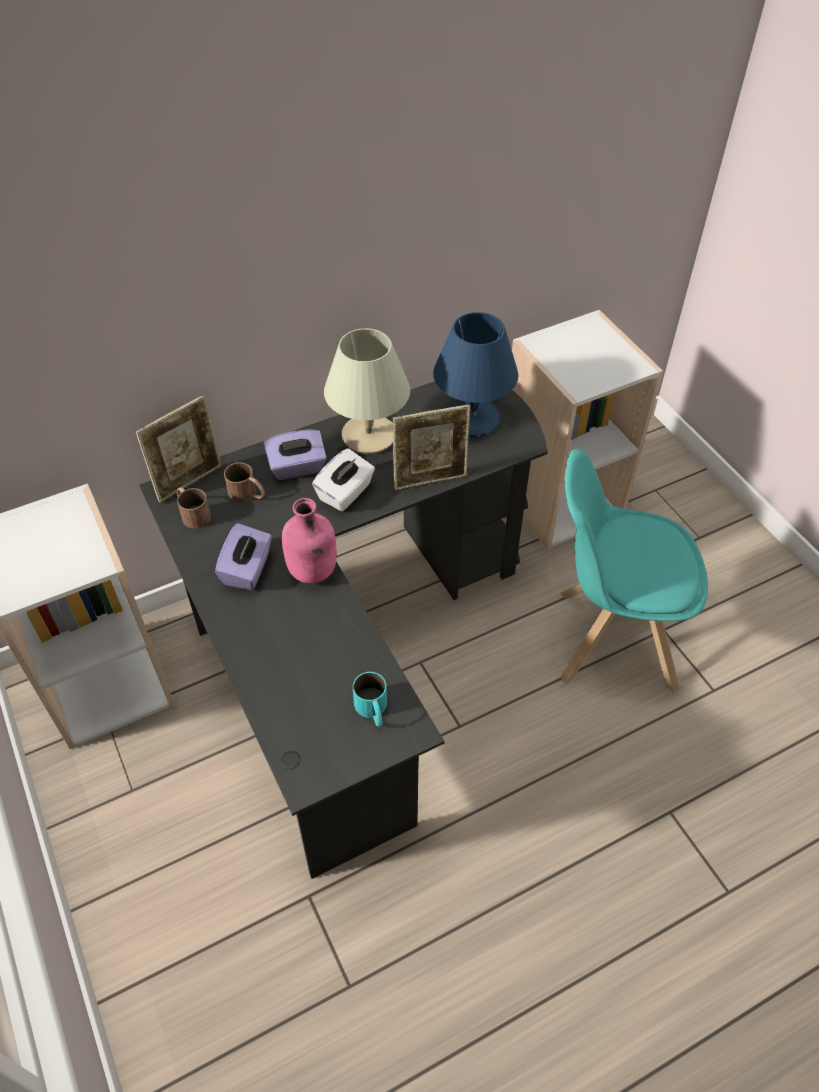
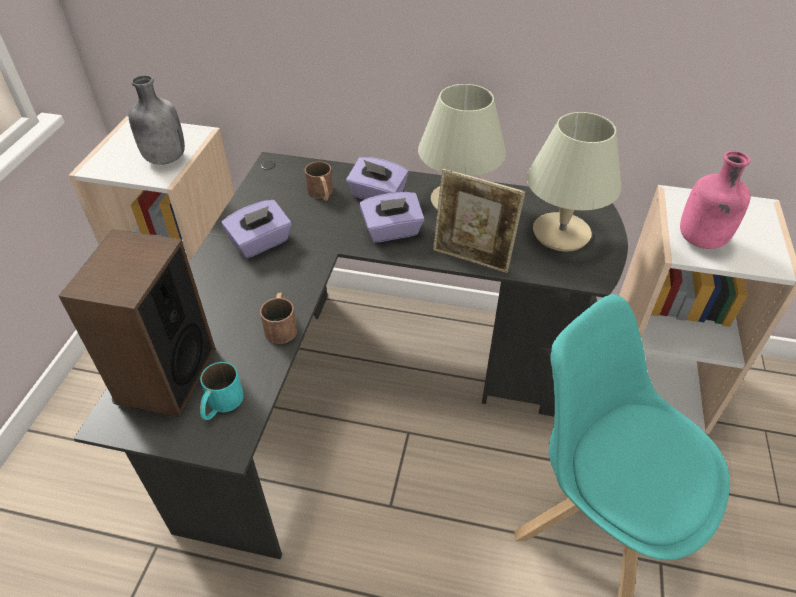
camera: 40 degrees right, 5 degrees down
picture frame [136,395,222,503] -> none
brown mug [177,487,211,529] -> brown mug moved to [260,292,297,344]
pink bottle [282,498,337,583] -> pink bottle moved to [680,151,751,249]
white tissue box [312,448,375,512] -> purple tissue box [359,192,424,243]
blue table lamp [433,312,518,437] -> beige table lamp [527,112,621,252]
none -> speaker [59,229,216,417]
none -> grey bottle [128,75,185,165]

